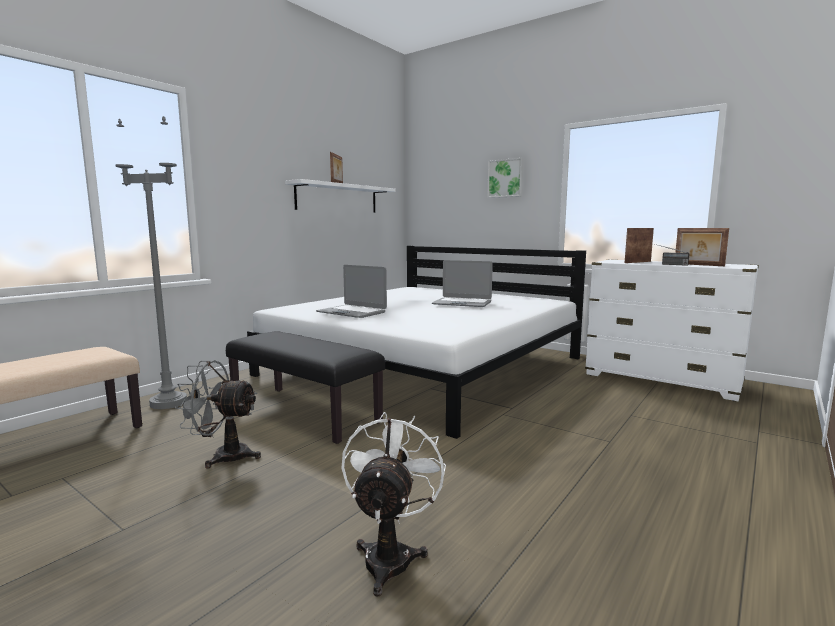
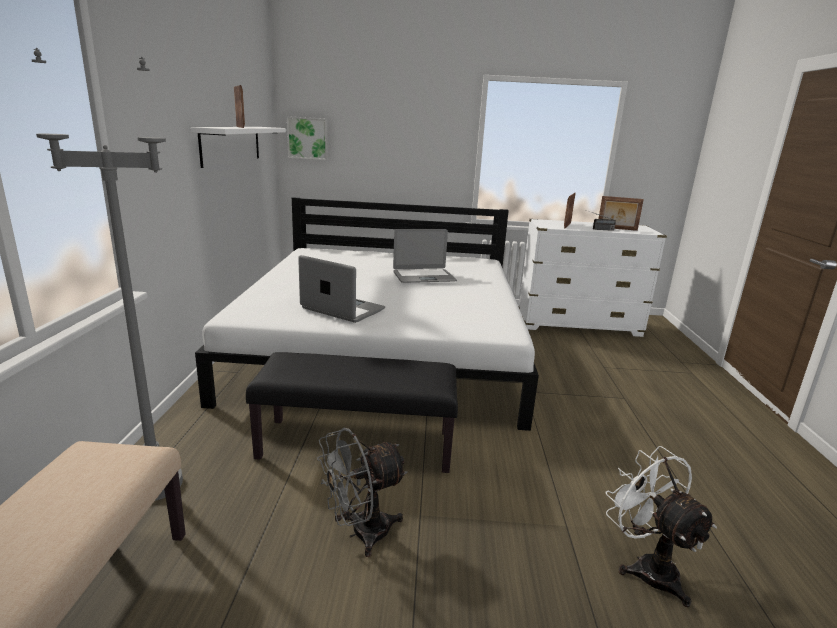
camera: 35 degrees left, 10 degrees up
laptop [316,265,387,318] -> laptop turned 150 degrees counterclockwise [298,255,385,323]
picture [487,158,524,198] -> picture moved to [287,116,328,160]

